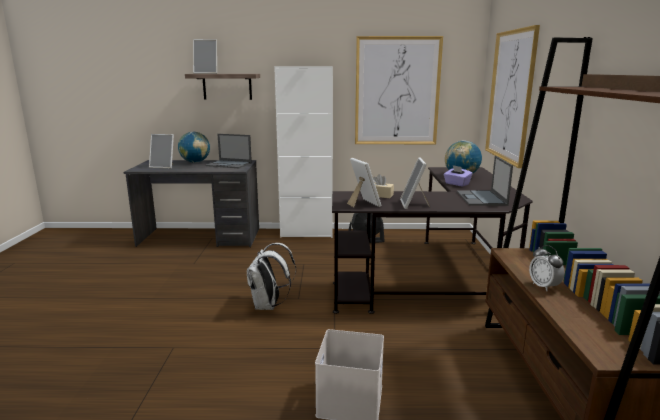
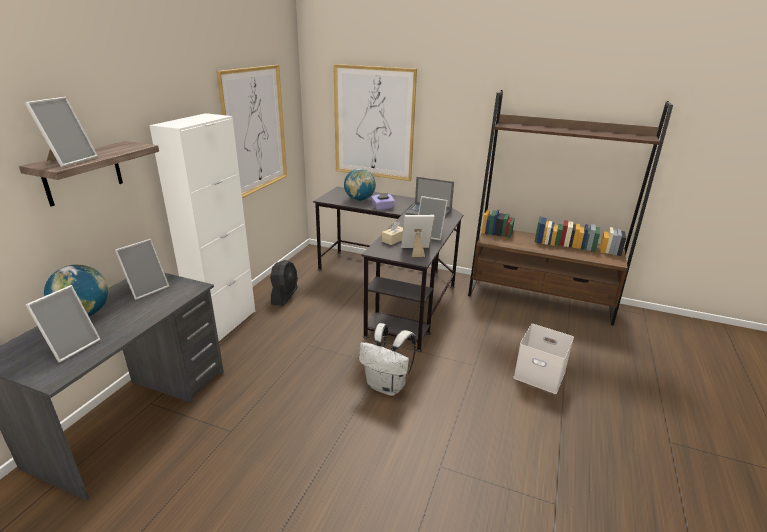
camera: 70 degrees left, 10 degrees up
laptop [206,134,252,168] -> picture frame [115,239,169,300]
alarm clock [529,245,565,291] -> none

